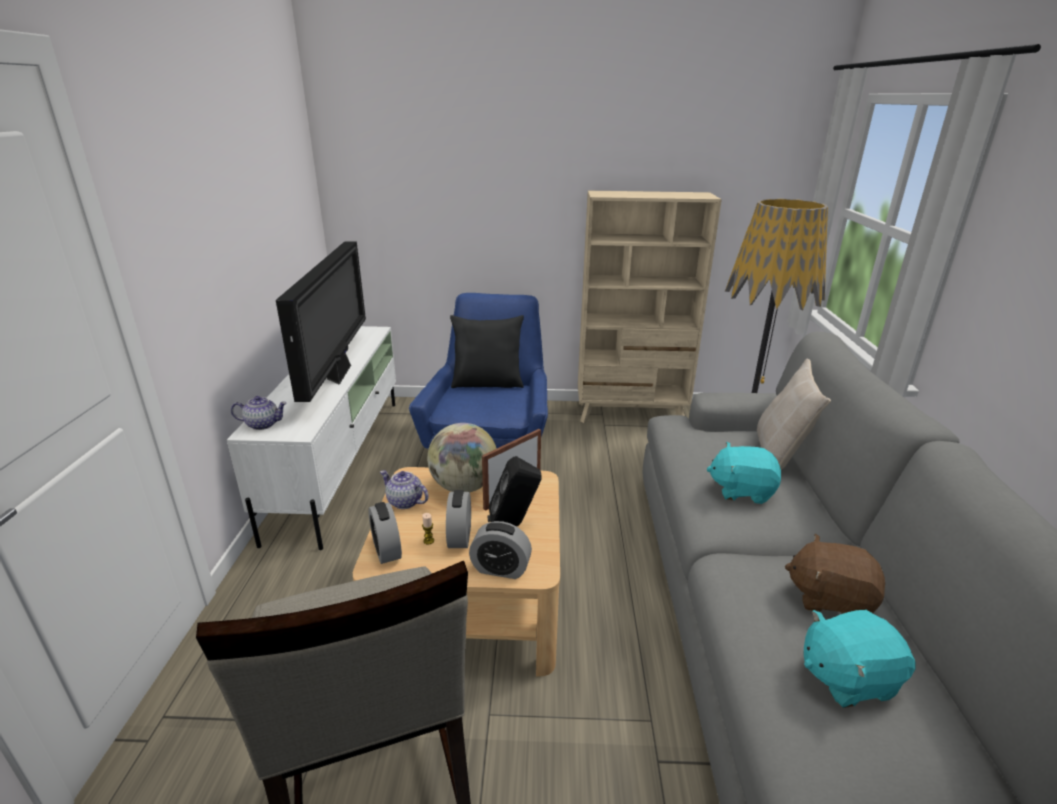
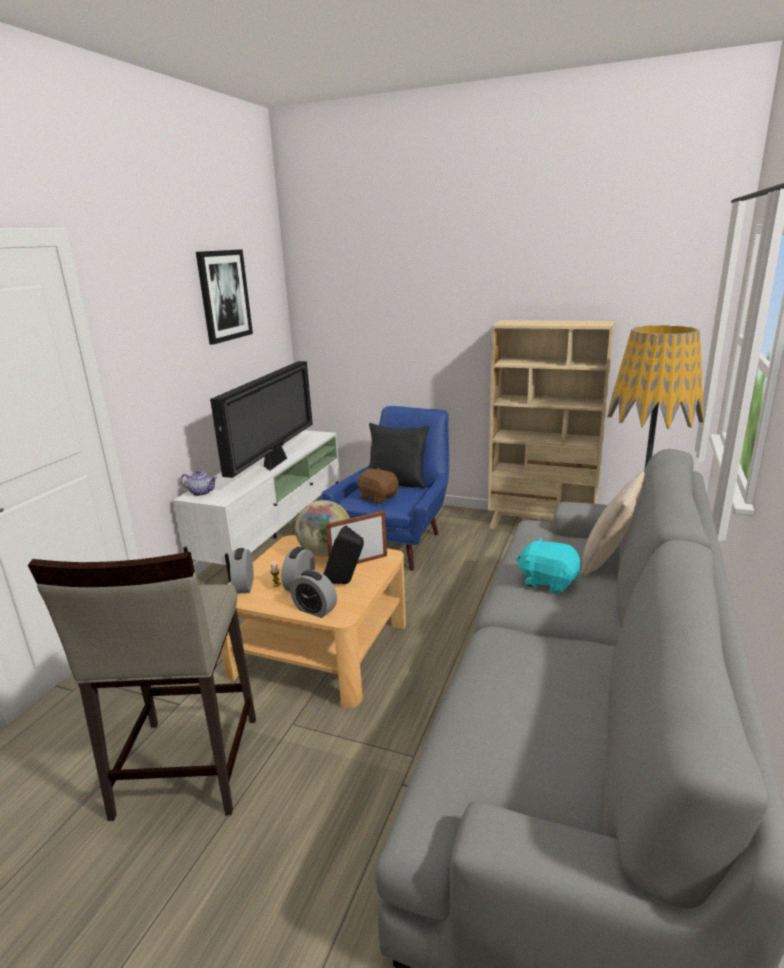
camera: 20 degrees right, 5 degrees down
teapot [380,470,428,509] -> none
brown plush toy [785,534,885,614] -> brown plush toy moved to [357,468,398,504]
turquoise plush toy [804,610,916,708] -> none
none -> picture [196,249,253,344]

